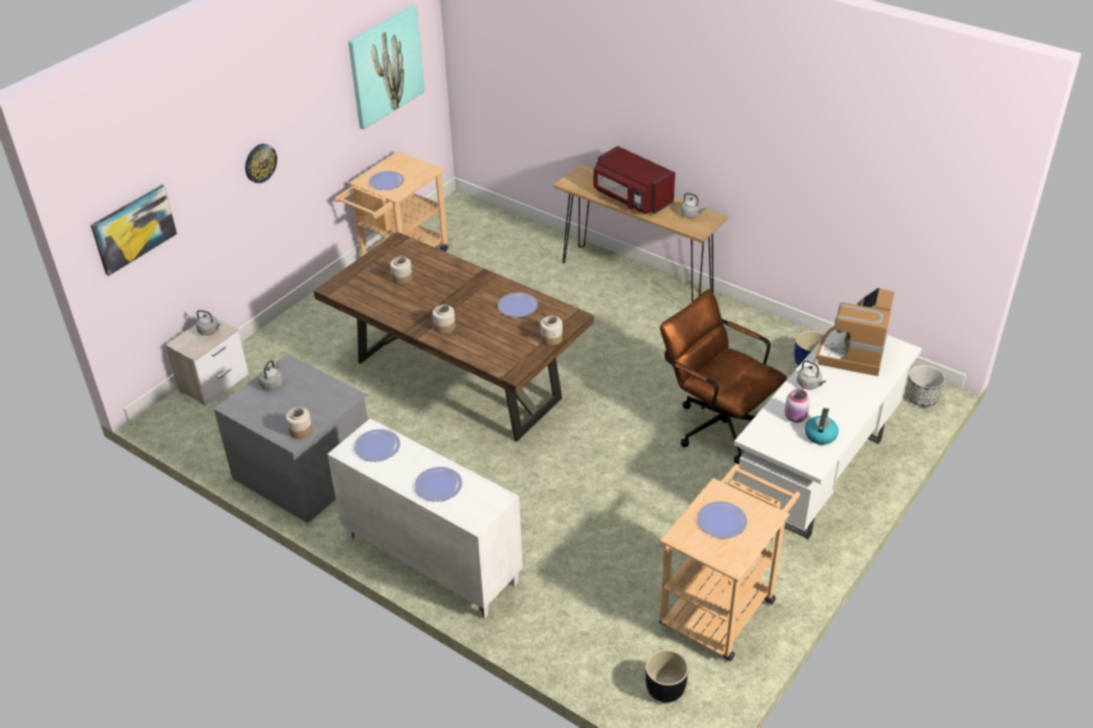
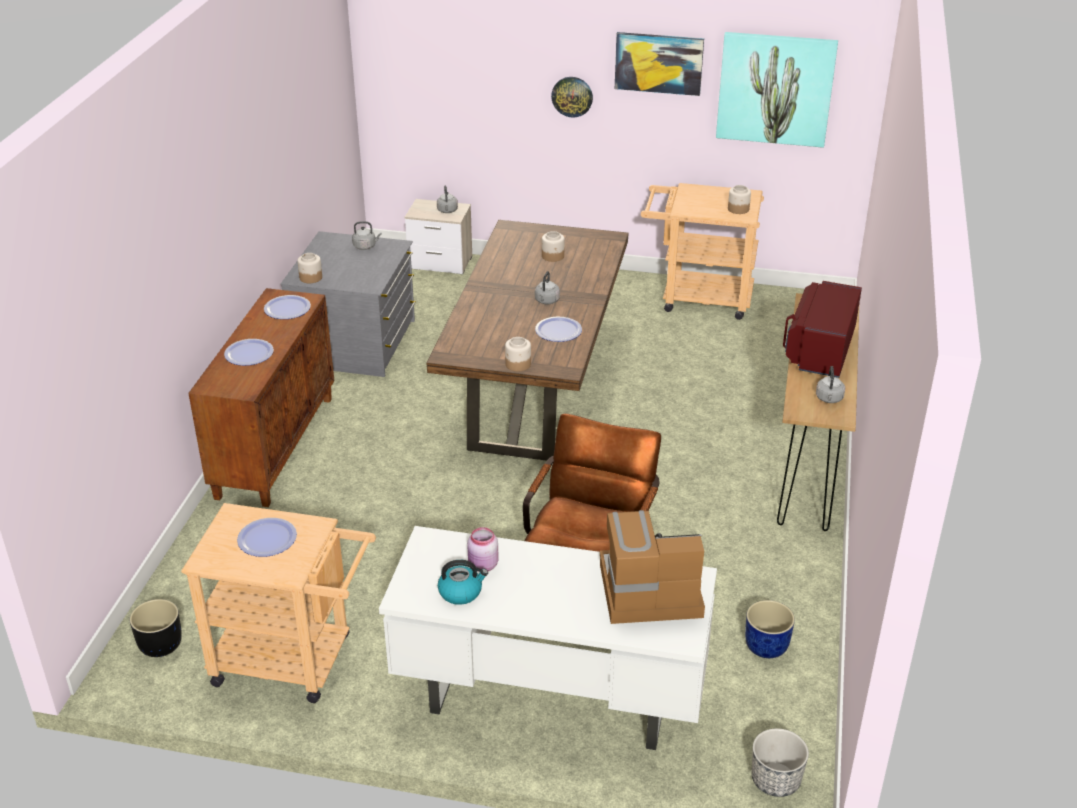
camera: 65 degrees right, 5 degrees down
picture [91,184,177,276] -> picture moved to [615,32,704,96]
white cabinet [327,418,523,619] -> brown cabinet [188,288,334,507]
plate [368,171,404,190] -> none
jar [433,305,455,334] -> jar moved to [728,185,751,214]
grey kettle [797,360,827,390] -> grey kettle moved to [535,271,560,305]

